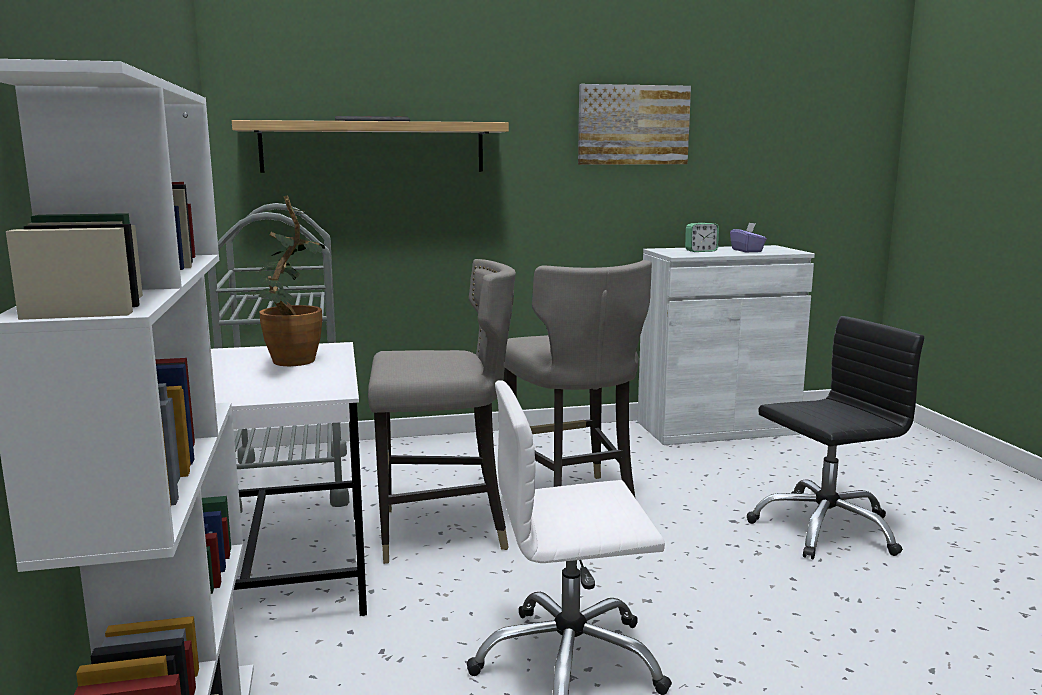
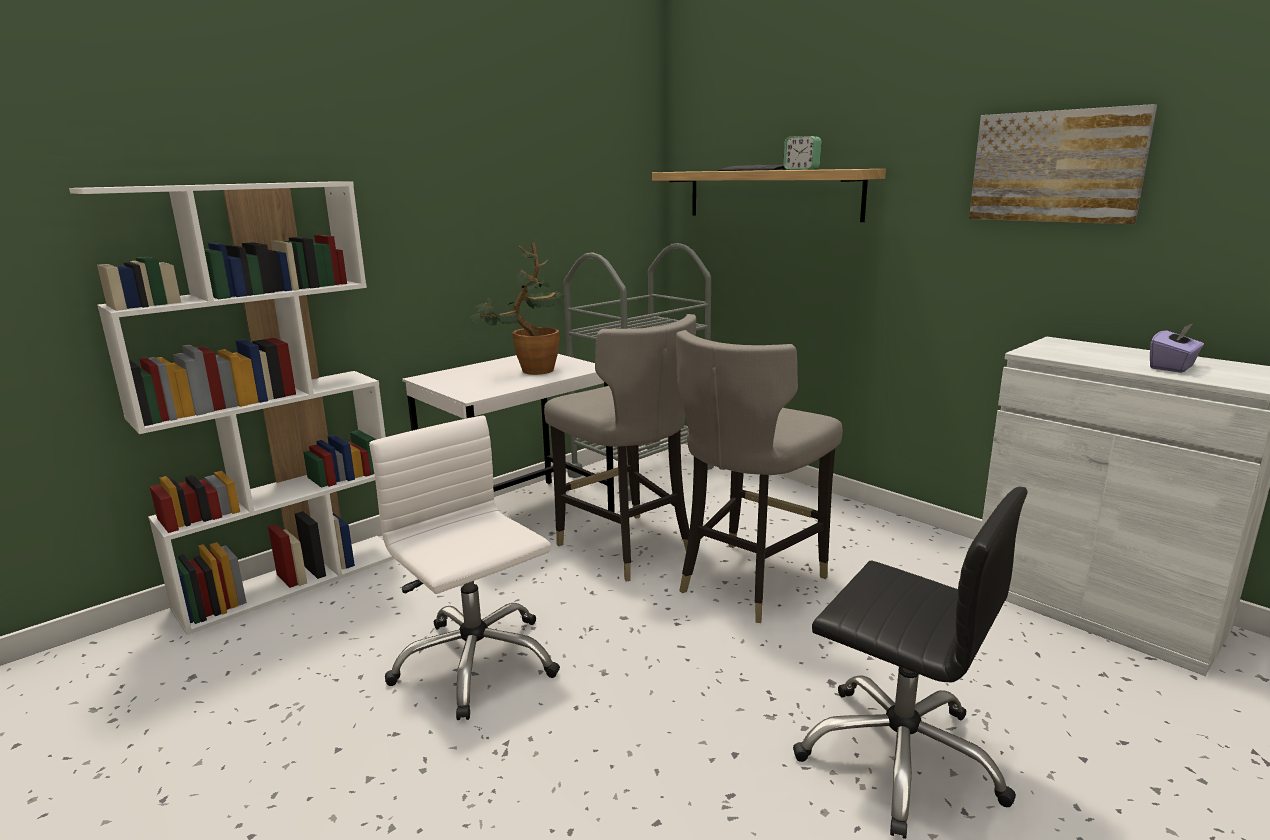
camera: 60 degrees right, 5 degrees up
alarm clock [685,223,719,252] -> alarm clock moved to [783,136,822,170]

